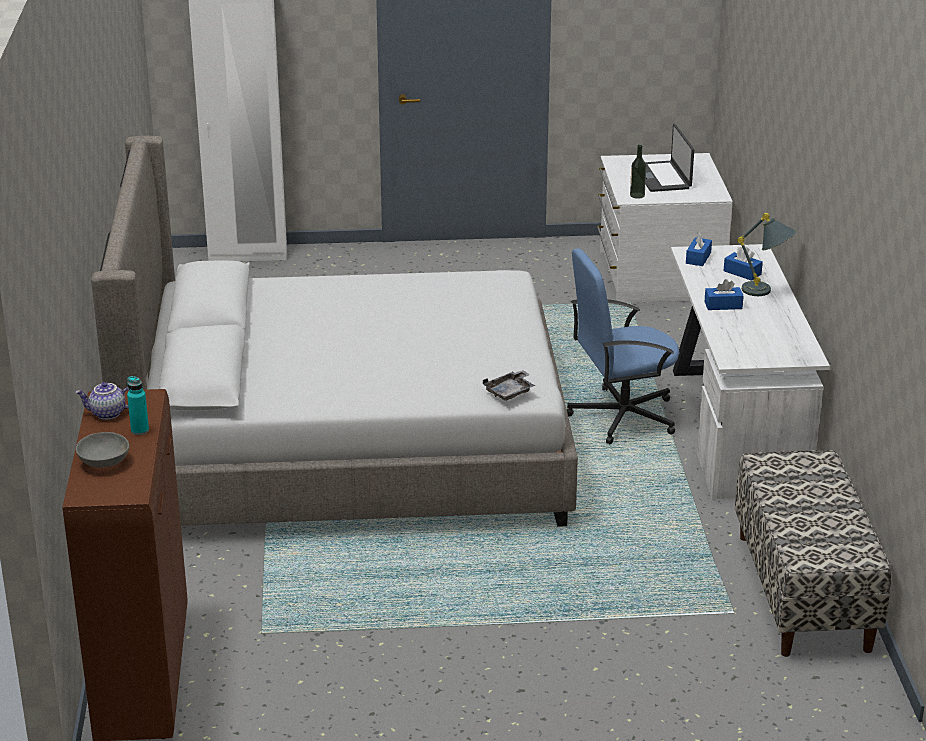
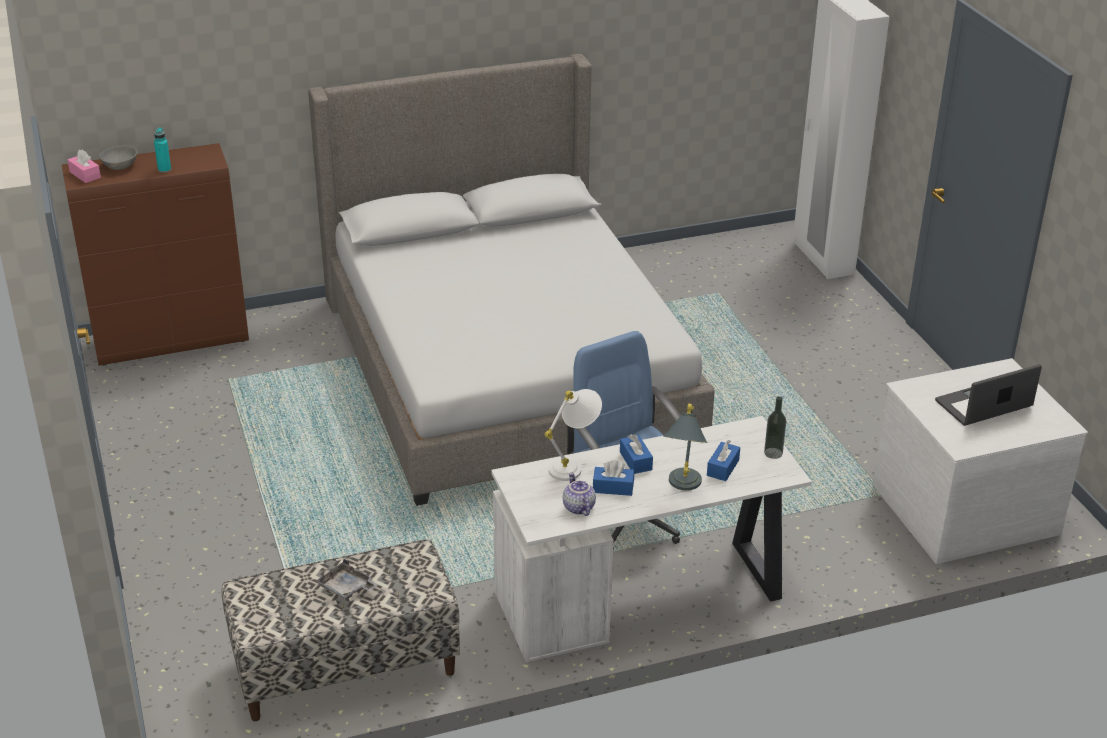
camera: 75 degrees right, 5 degrees up
teapot [75,382,129,420] -> teapot moved to [563,472,596,516]
grey tray [483,370,535,401] -> grey tray moved to [316,559,378,600]
bottle [630,145,646,199] -> bottle moved to [764,396,786,459]
blue tissue box [686,232,712,266] -> blue tissue box moved to [593,460,634,496]
none -> pink tissue box [67,150,101,183]
none -> white table lamp [545,389,602,481]

